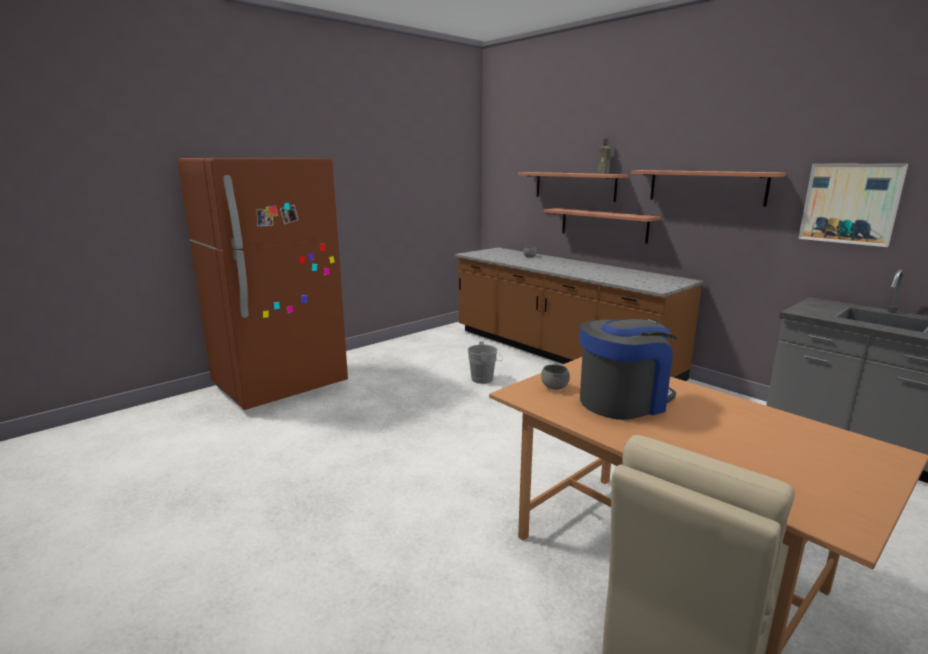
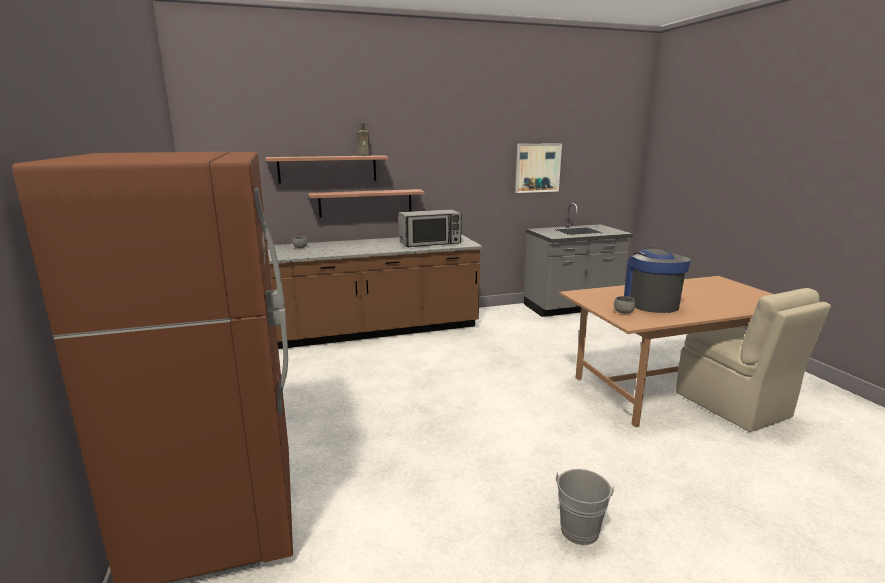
camera: 65 degrees left, 0 degrees up
grey bucket [468,342,503,384] -> grey bucket moved to [556,469,614,545]
shelf [631,170,786,206] -> none
none -> microwave [399,209,462,247]

